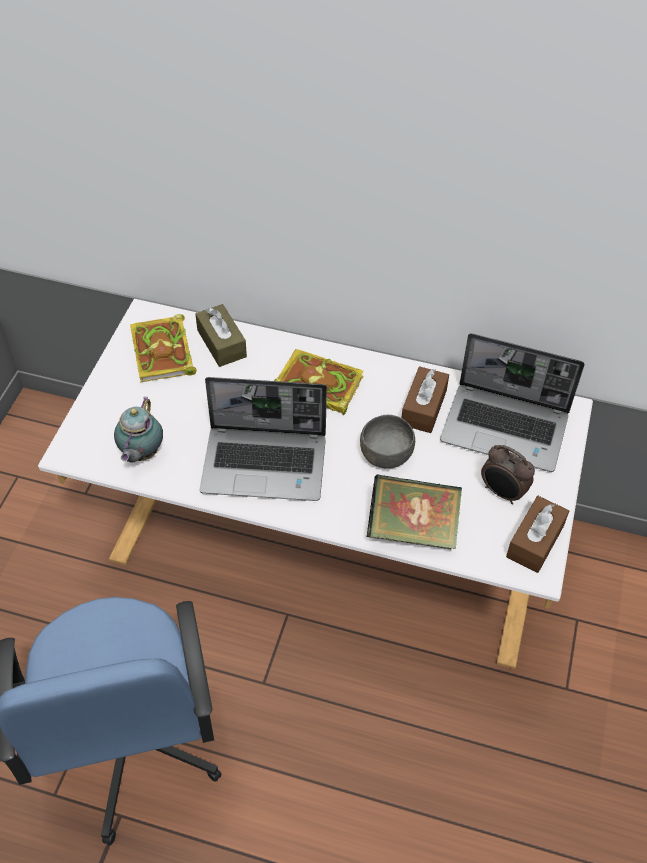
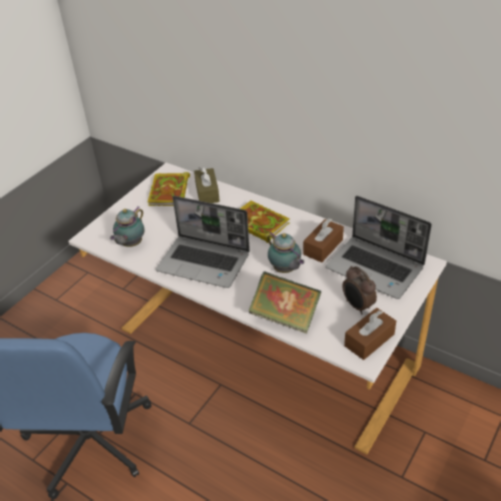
camera: 20 degrees right, 10 degrees down
grey bowl [360,415,415,469] -> teapot [267,232,305,273]

